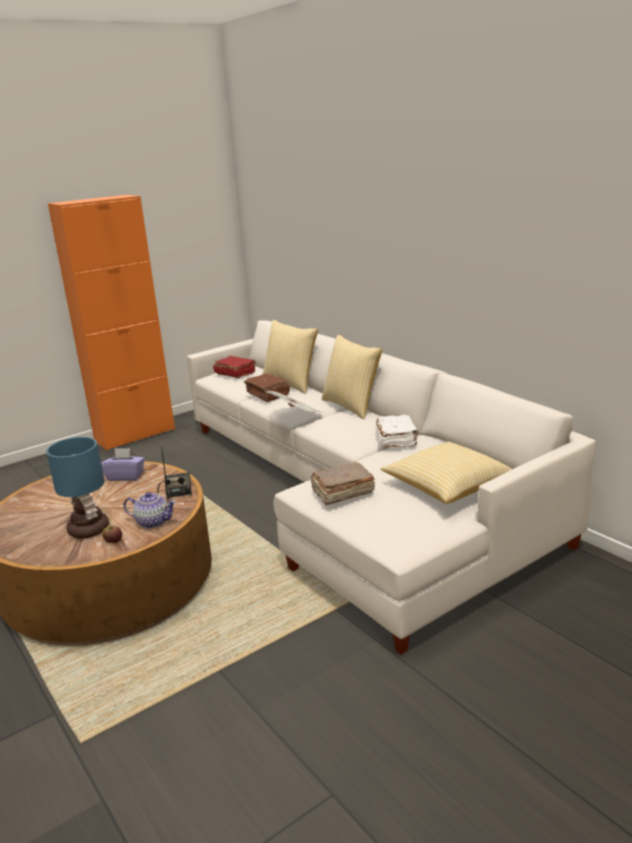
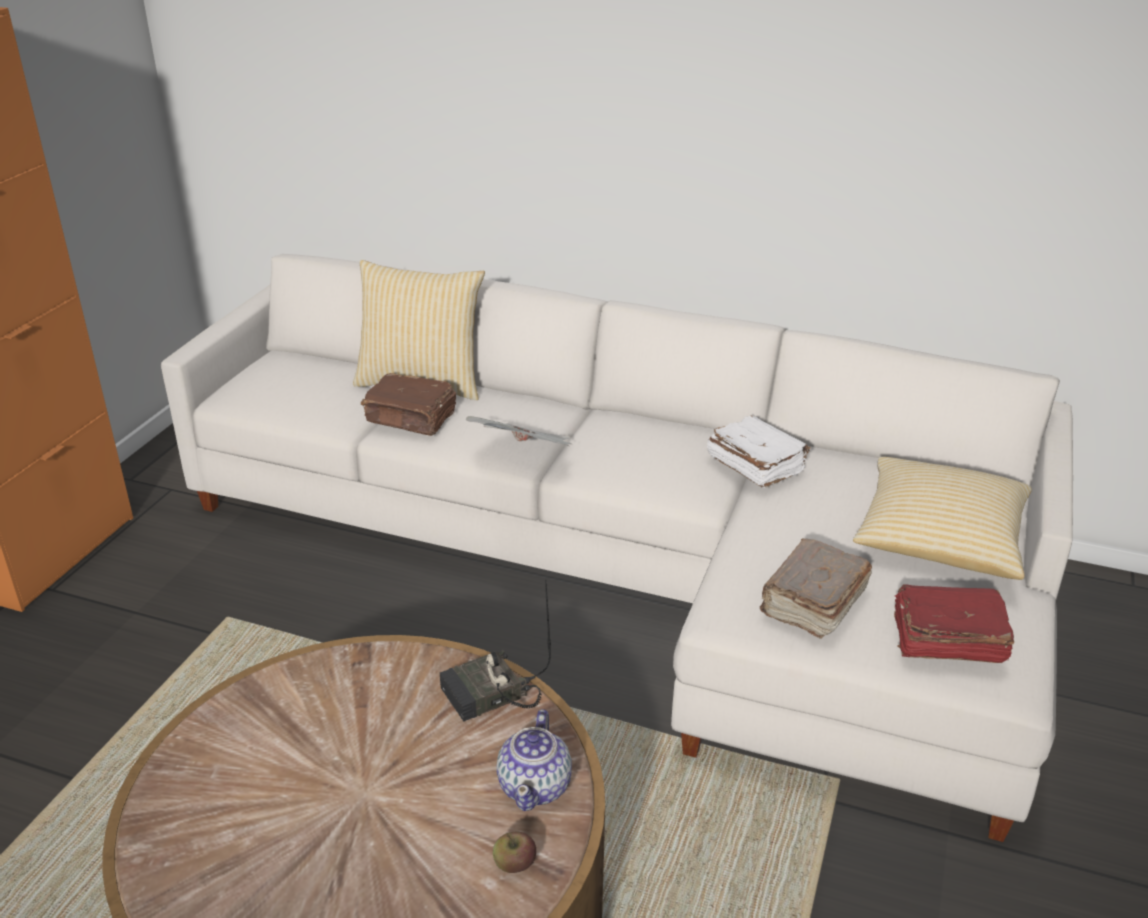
camera: 35 degrees left, 10 degrees up
table lamp [46,437,109,539] -> none
purple tissue box [101,448,145,481] -> none
teapot [123,492,177,528] -> teapot turned 120 degrees clockwise [496,709,572,811]
radio [157,450,192,501] -> radio turned 75 degrees counterclockwise [440,580,551,722]
red book [213,356,256,378] -> red book moved to [894,584,1014,663]
pillow [322,335,382,419] -> none

